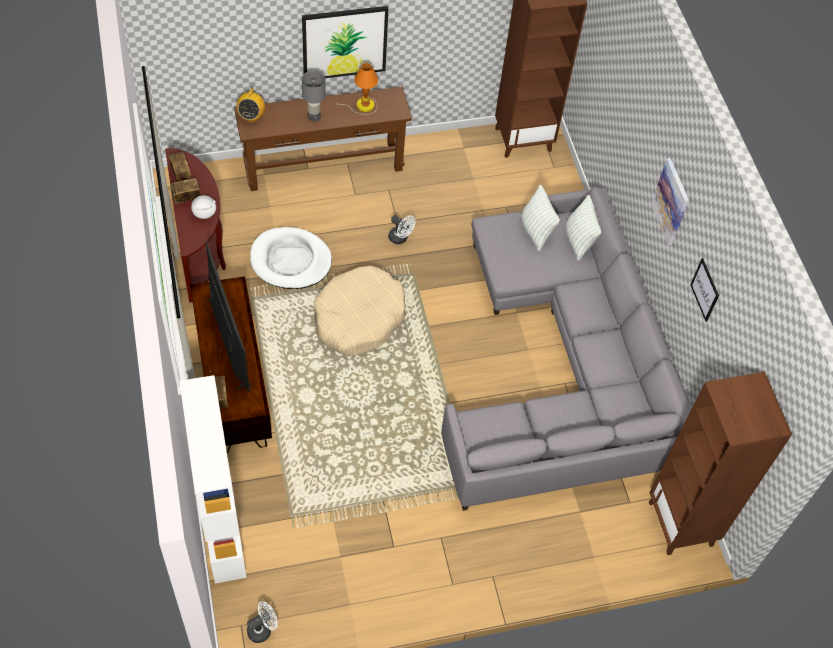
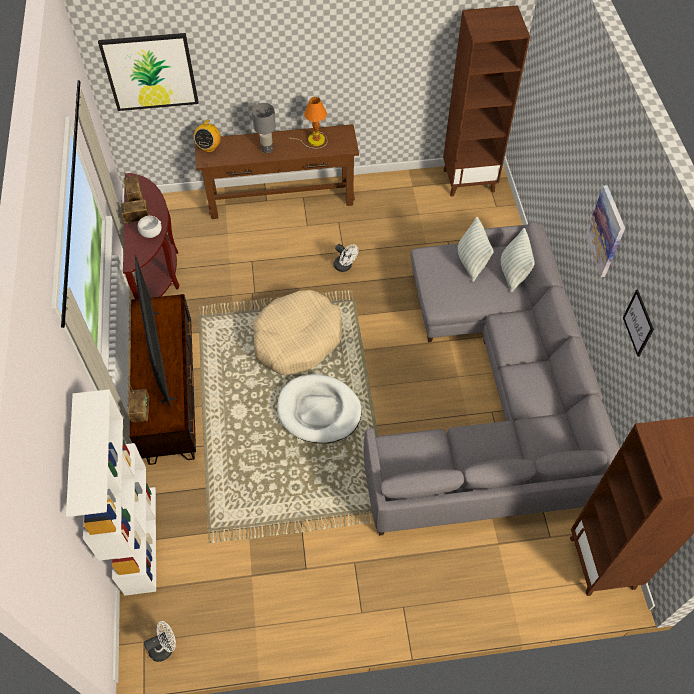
camera: 10 degrees right, 0 degrees up
white dog bed [250,227,332,289] -> white dog bed moved to [277,374,362,443]
picture [302,6,388,78] -> picture moved to [98,33,199,111]

